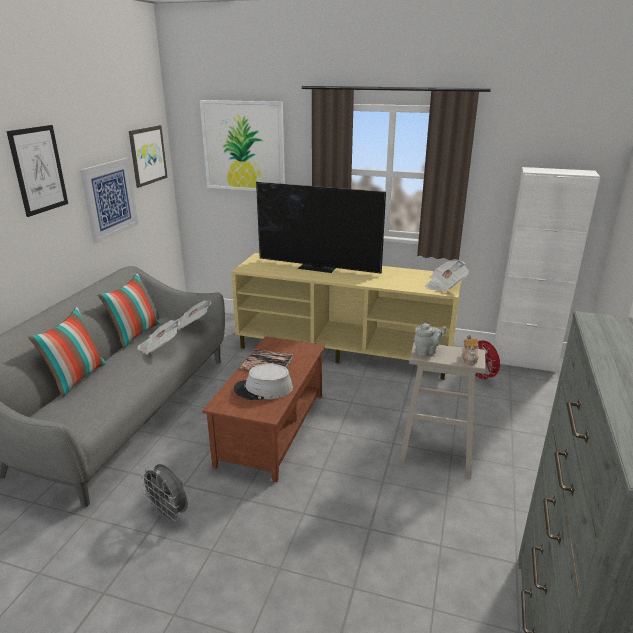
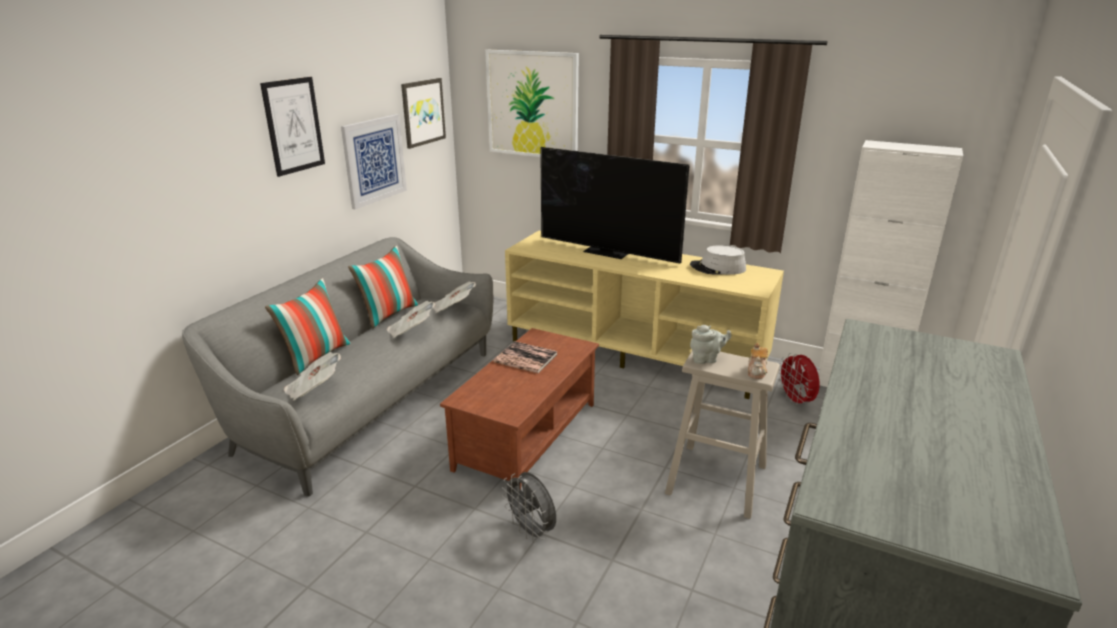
camera: 10 degrees right, 0 degrees up
grey fan [139,464,188,524] -> grey fan moved to [502,472,556,542]
grey hat [234,364,293,400] -> grey hat moved to [690,245,746,275]
newspaper [425,261,469,292] -> newspaper moved to [284,352,341,400]

